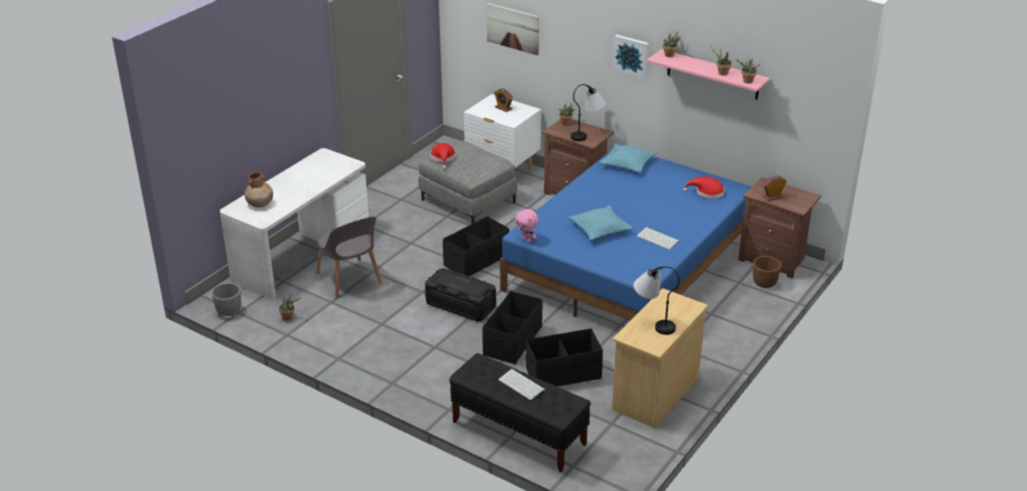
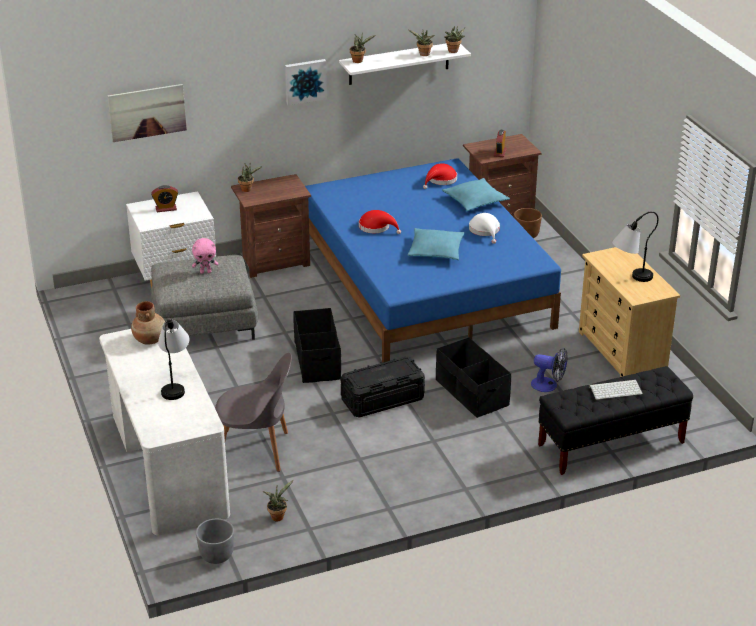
camera: 55 degrees left, 0 degrees up
brown vase [245,172,273,208] -> brown vase moved to [131,301,165,345]
red hat [430,143,456,169] -> red hat moved to [359,210,401,234]
pink plush toy [515,209,539,242] -> pink plush toy moved to [192,238,218,274]
black storage box [526,328,603,386] -> fan [531,348,568,392]
table lamp [571,84,606,141] -> table lamp moved to [158,319,190,400]
turquoise pillow [599,143,656,173] -> turquoise pillow moved to [442,178,510,211]
keyboard [637,227,679,250] -> white hat [469,213,500,244]
pink shelf [647,49,770,100] -> white shelf [339,44,471,85]

